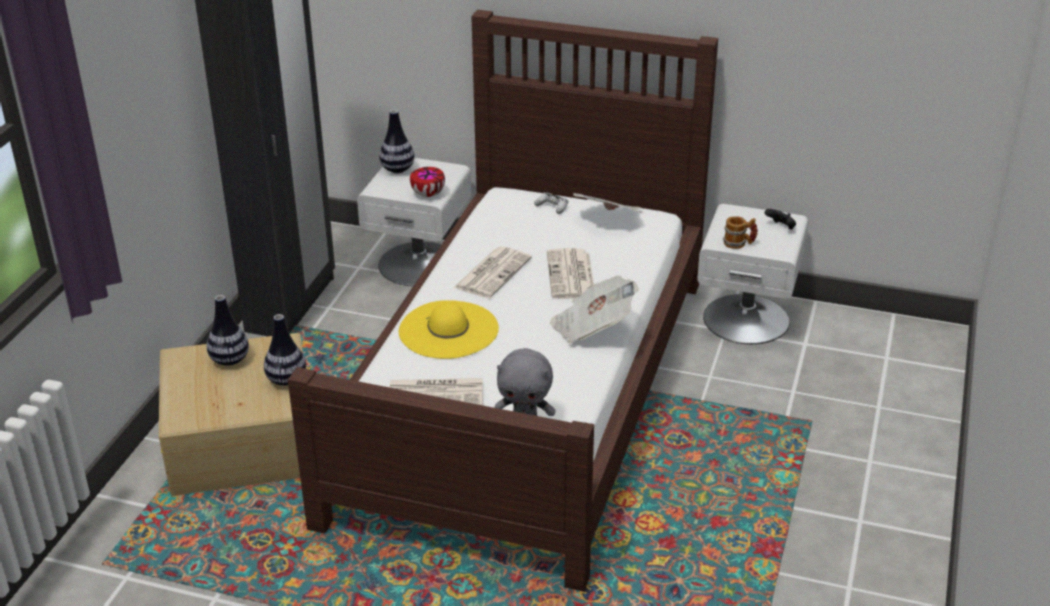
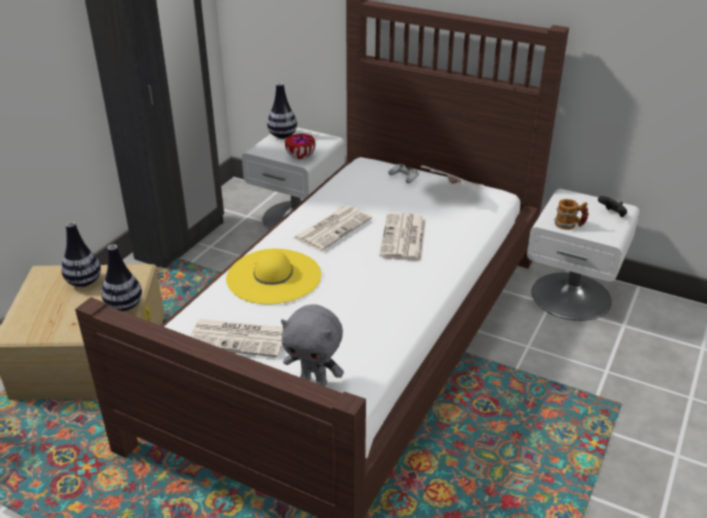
camera: 10 degrees right, 0 degrees up
newspaper [550,275,639,344] -> none

